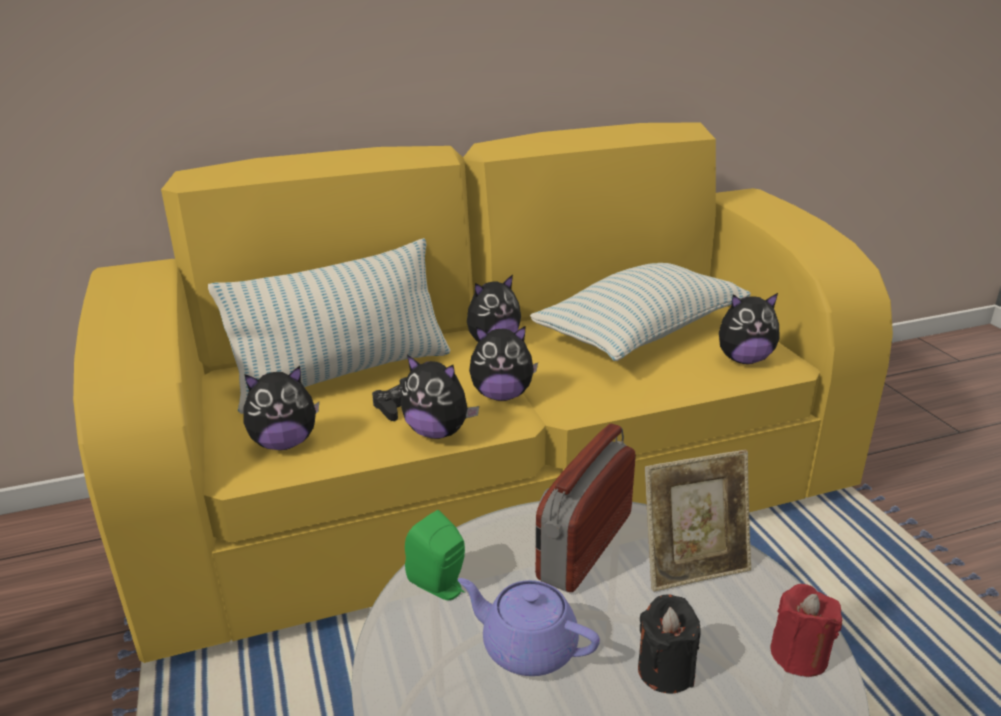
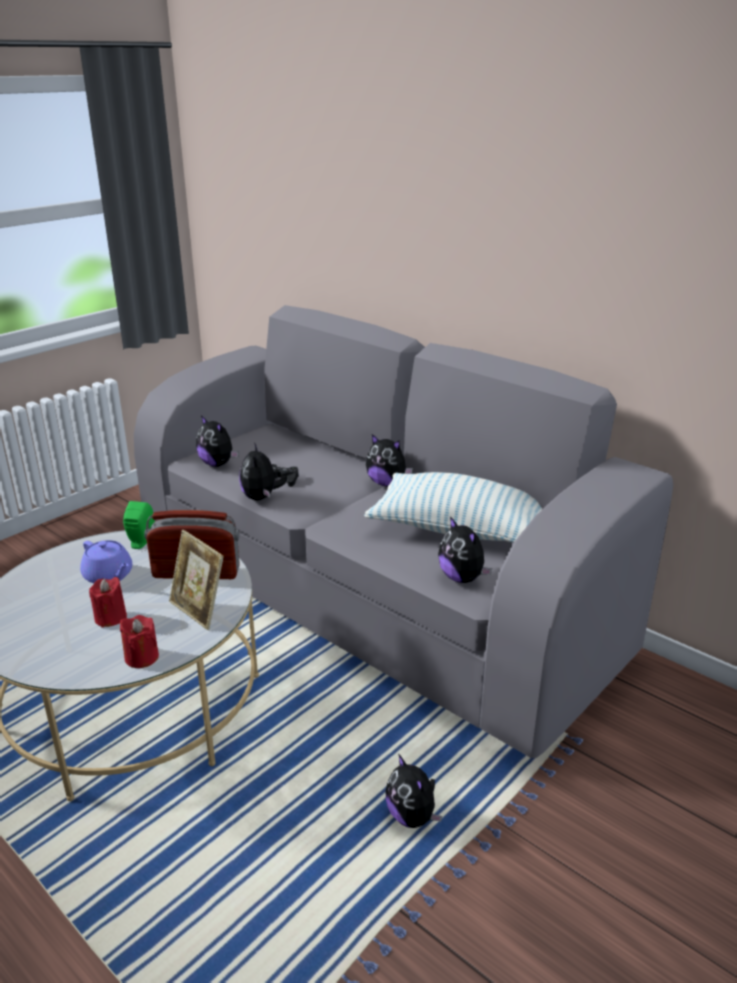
camera: 60 degrees right, 0 degrees up
yellow sofa [73,122,893,663] -> grey sofa [134,305,673,758]
pillow [208,238,451,414] -> none
purple teapot [458,578,600,676] -> purple teapot turned 135 degrees clockwise [80,540,132,583]
plush toy [469,326,538,401] -> plush toy moved to [386,753,442,828]
black candle [638,594,701,693] -> red candle [89,577,127,627]

